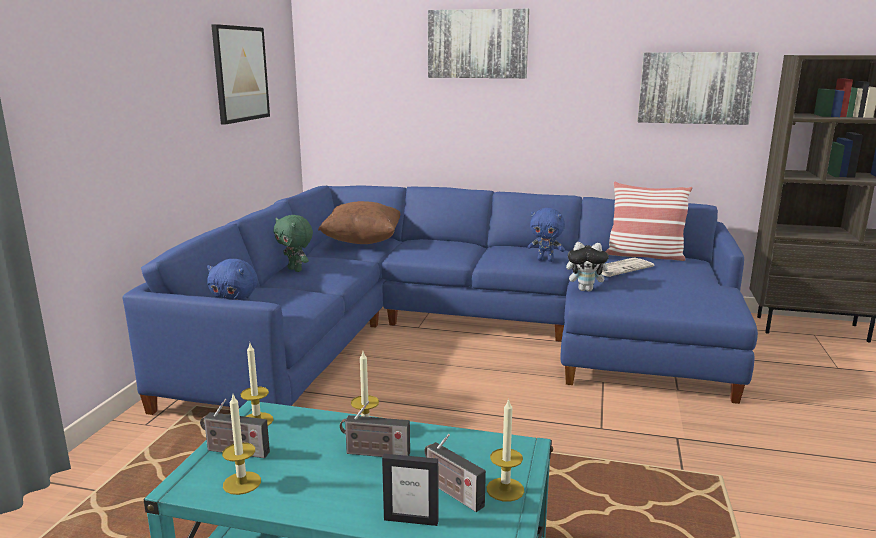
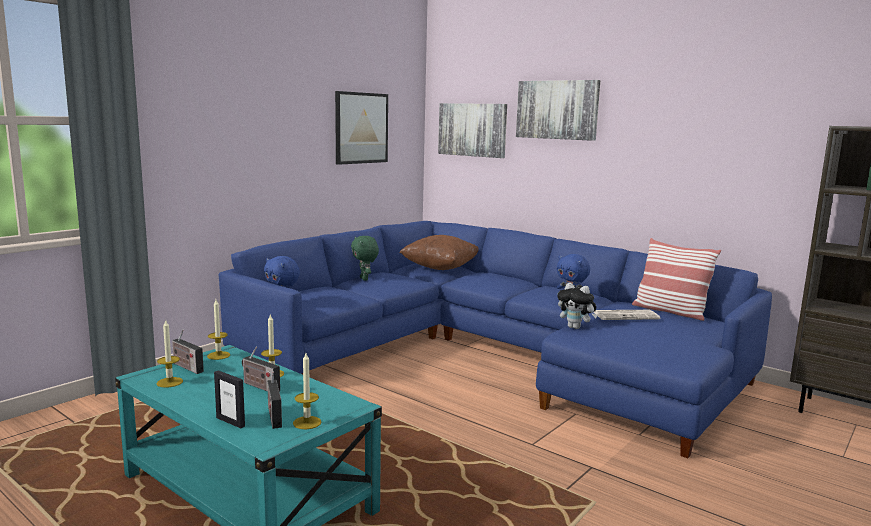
camera: 25 degrees right, 5 degrees down
picture [637,52,758,125] -> picture moved to [438,103,507,158]

